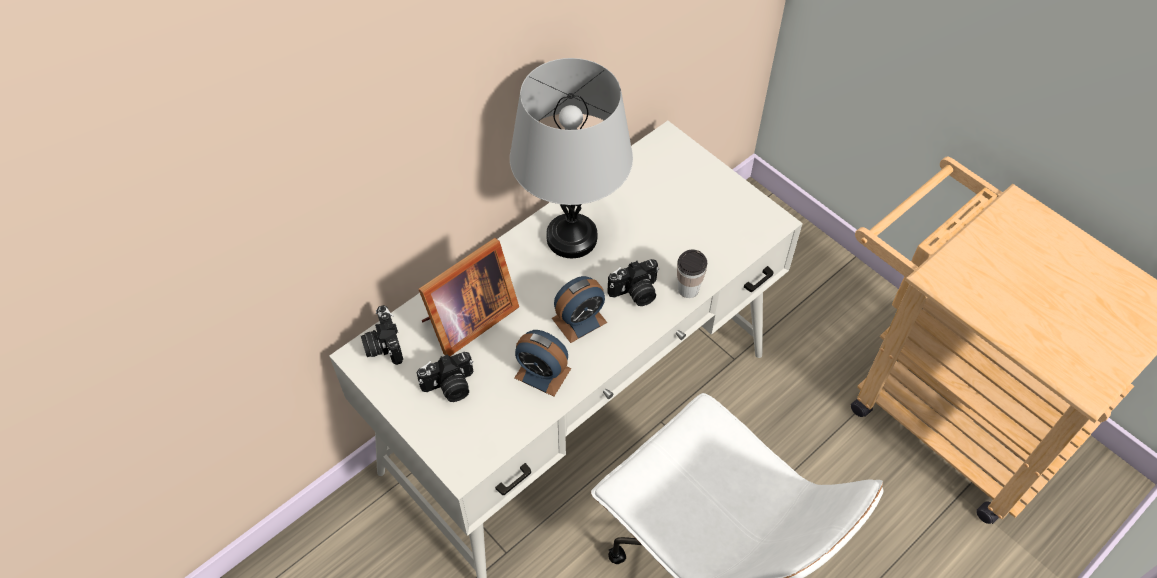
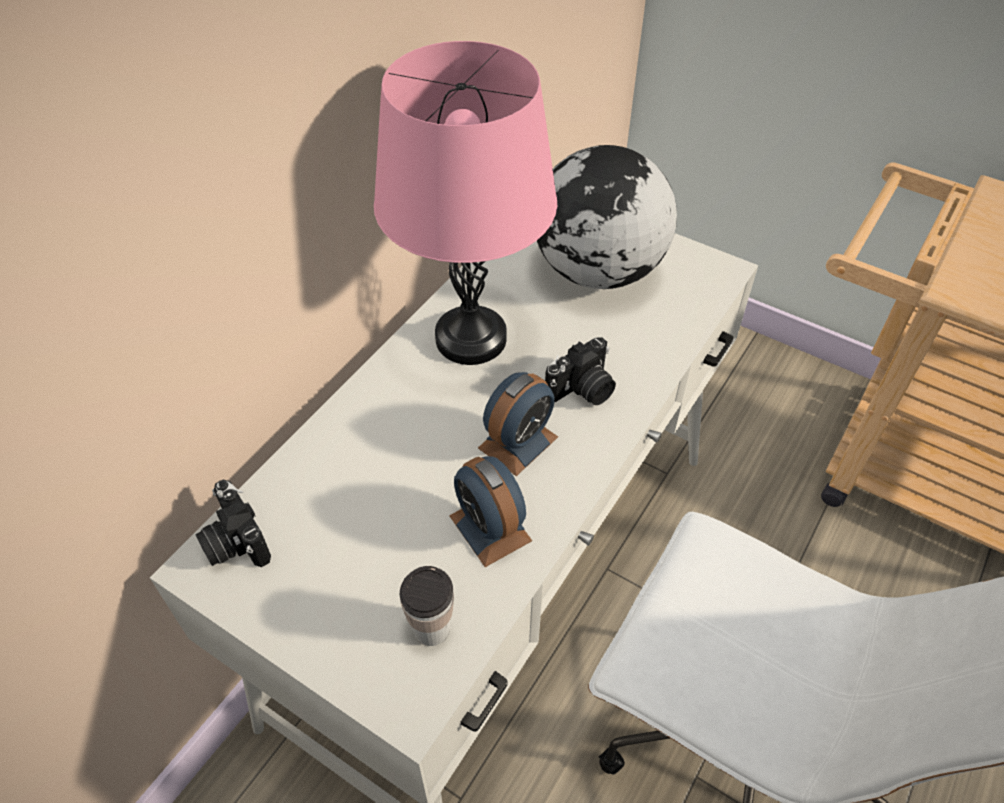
camera: 15 degrees left, 5 degrees down
camera [416,352,473,402] -> none
picture frame [419,238,519,356] -> none
grey table lamp [510,58,633,258] -> pink table lamp [374,41,557,365]
alarm clock [514,330,571,397] -> alarm clock turned 45 degrees clockwise [449,456,532,567]
cup [677,250,707,298] -> cup moved to [400,566,454,646]
none -> globe [537,145,677,289]

